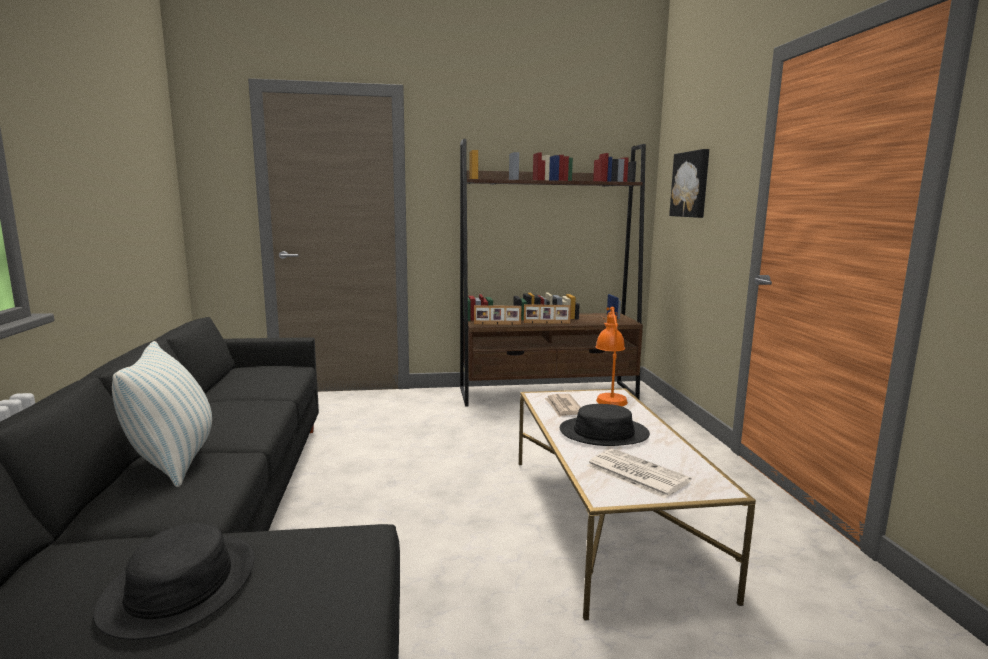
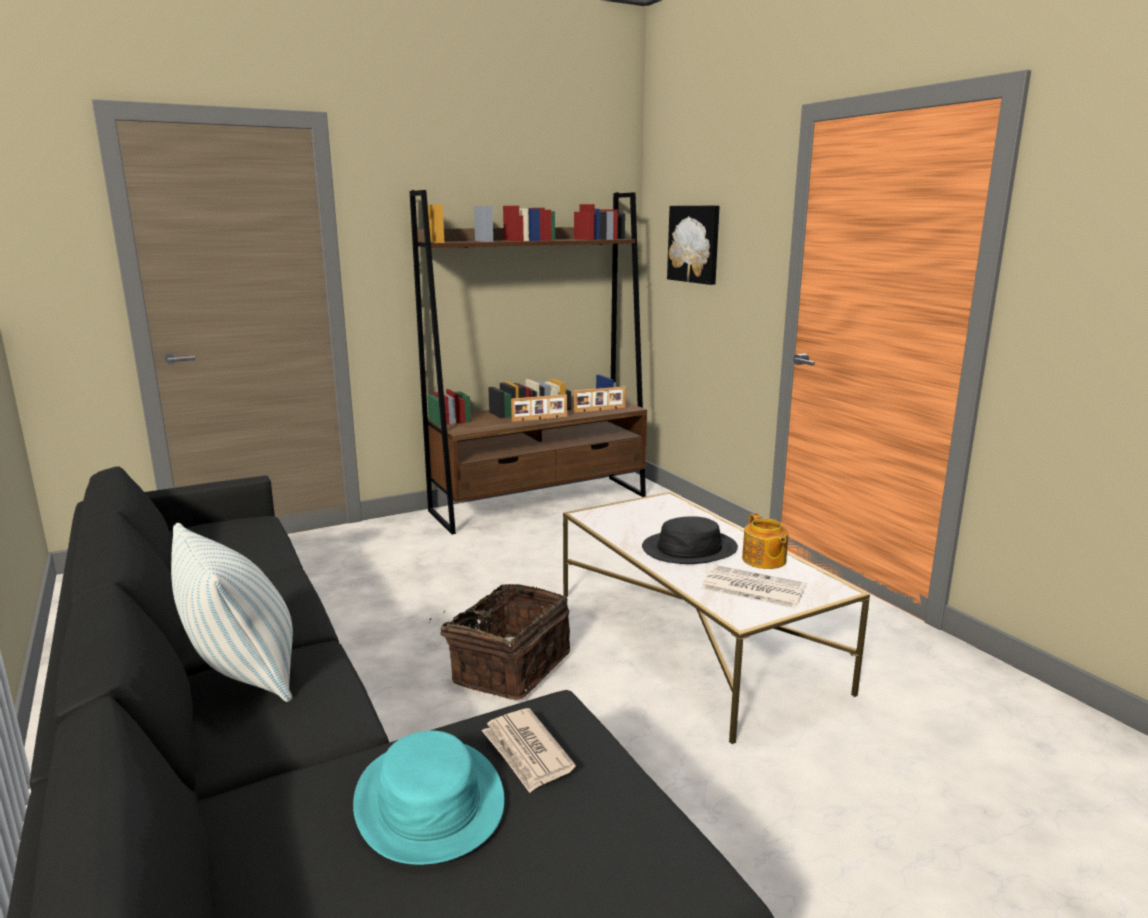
camera: 20 degrees left, 5 degrees up
black hat [93,523,254,640] -> turquoise hat [353,731,505,865]
picture frame [474,305,521,325] -> picture frame moved to [574,386,626,413]
newspaper [545,394,581,418] -> newspaper moved to [481,708,576,793]
orange table lamp [595,307,628,406] -> none
none -> basket [430,584,570,700]
none -> teapot [742,513,788,569]

